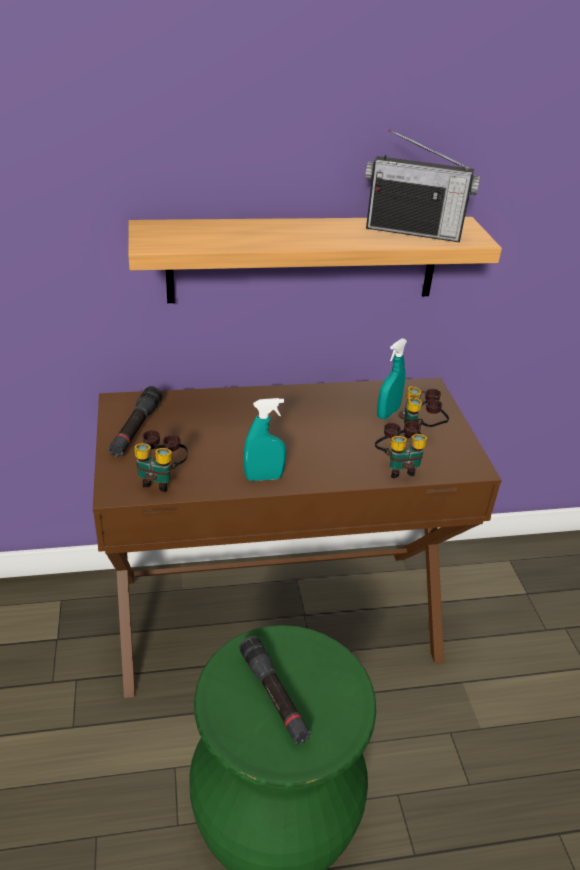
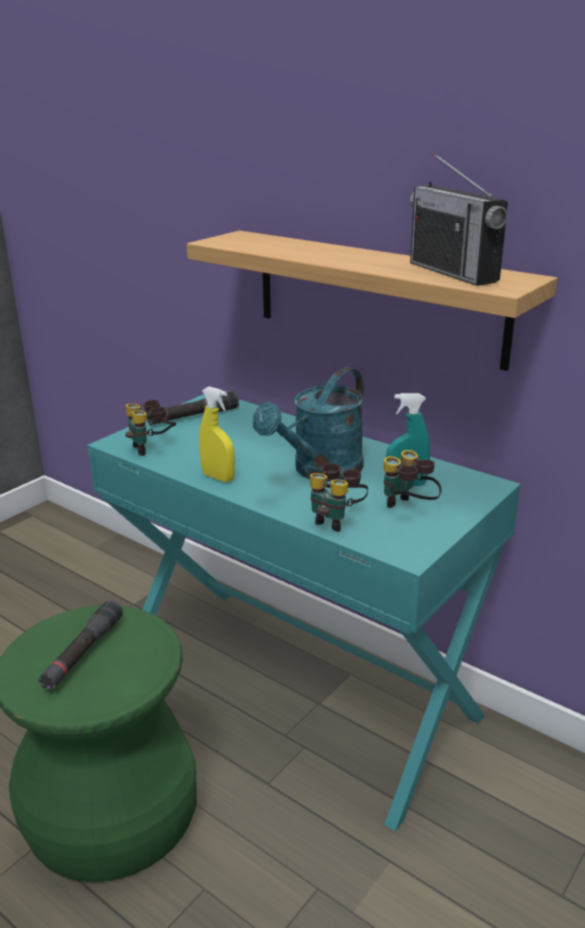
camera: 50 degrees right, 10 degrees down
brown desk [93,378,502,698] -> turquoise desk [87,394,521,831]
turquoise spray bottle [243,398,286,481] -> yellow spray bottle [199,387,235,482]
none -> turquoise watering can [253,367,364,482]

